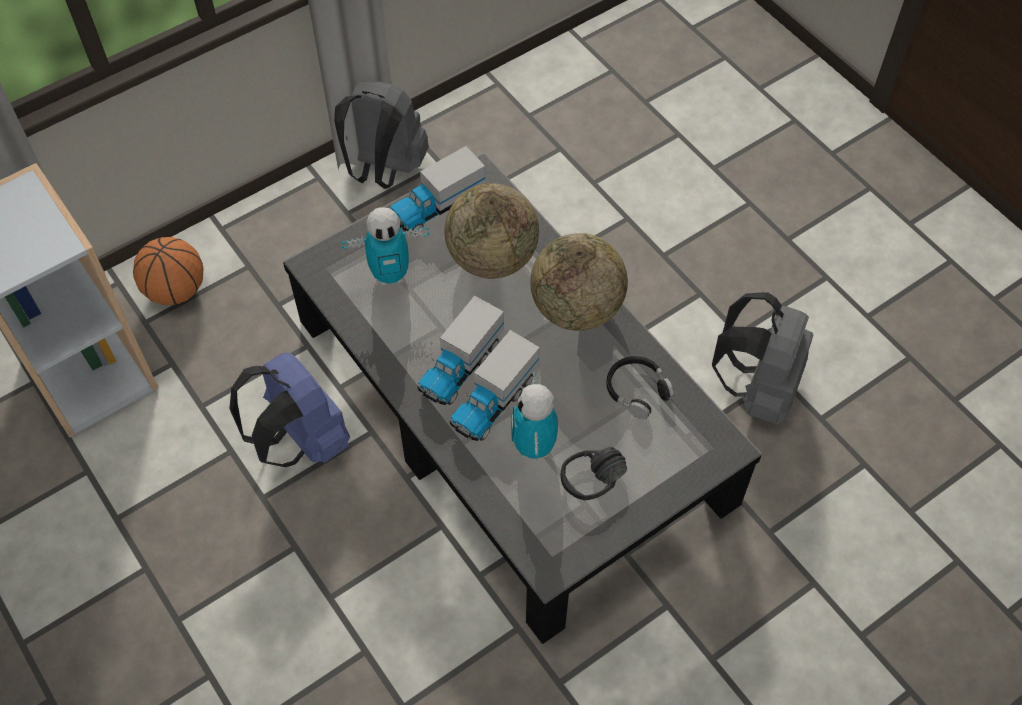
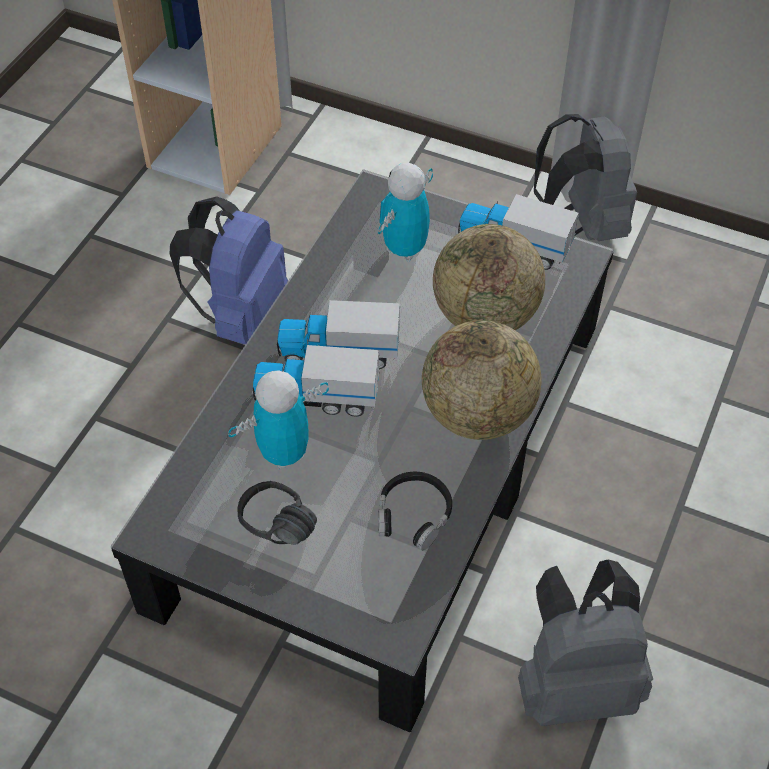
camera: 60 degrees right, 5 degrees down
basketball [133,237,204,305] -> none
toy robot [341,207,429,285] -> toy robot turned 75 degrees clockwise [378,163,433,261]

